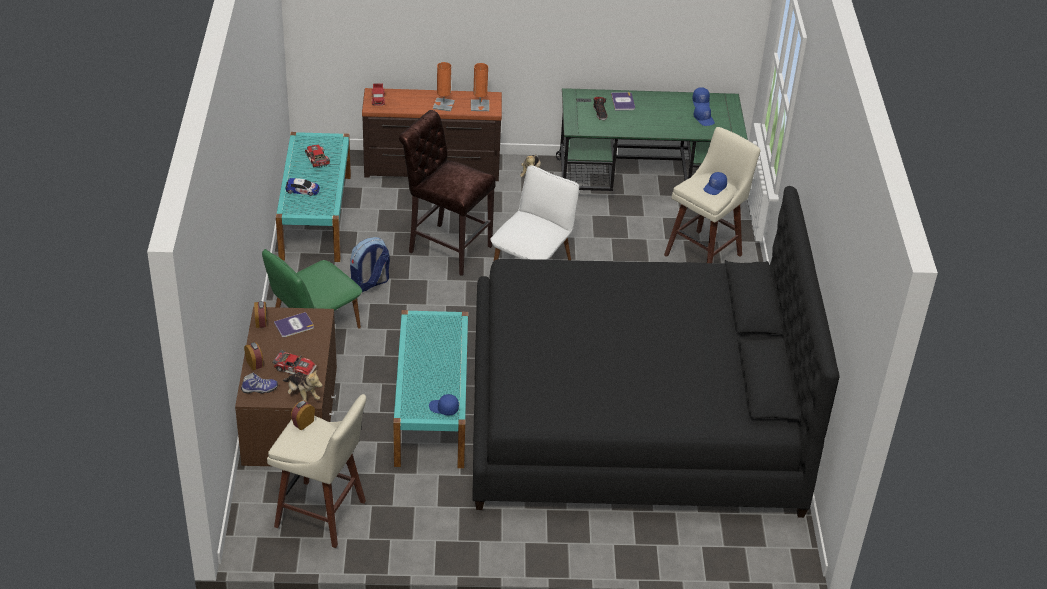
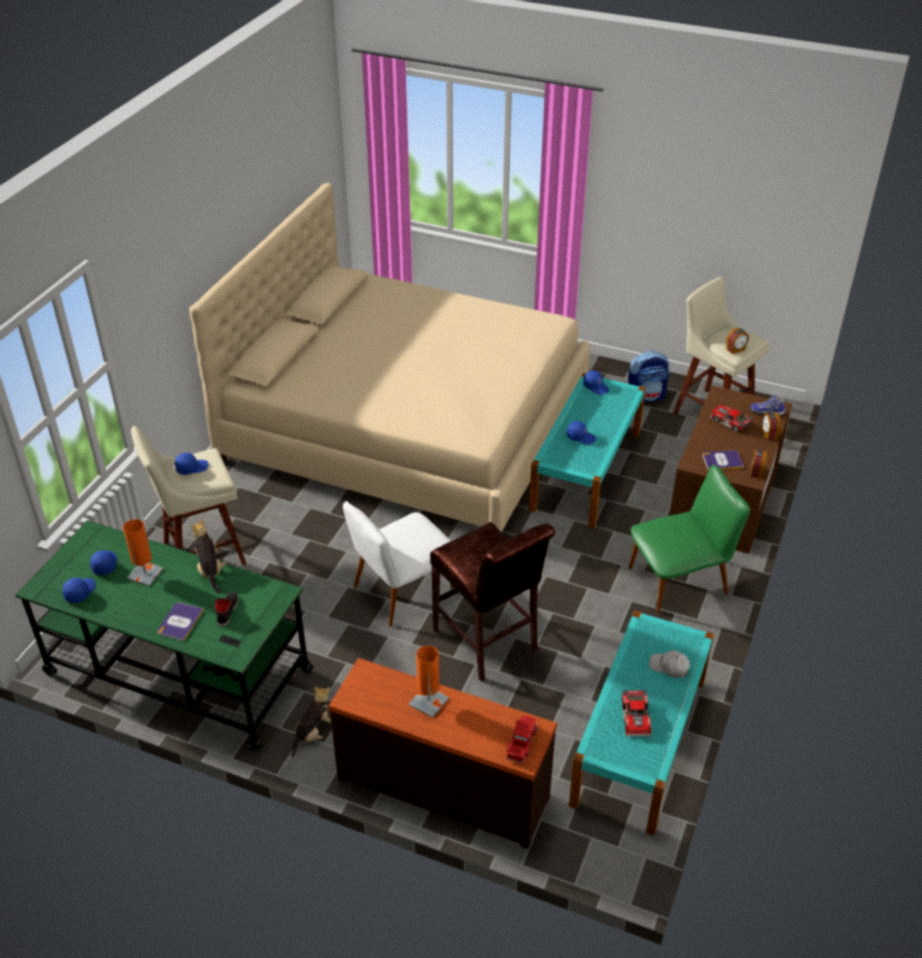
camera: 155 degrees left, 0 degrees up
plush toy [283,369,322,402] -> plush toy moved to [190,518,226,593]
toy car [285,178,320,196] -> white cap [649,650,690,678]
backpack [350,237,390,292] -> backpack moved to [628,351,669,403]
orange table lamp [471,63,489,111] -> orange table lamp moved to [123,519,164,586]
black bed [472,186,840,518] -> beige bed [189,183,590,532]
none -> blue cap [567,421,596,445]

